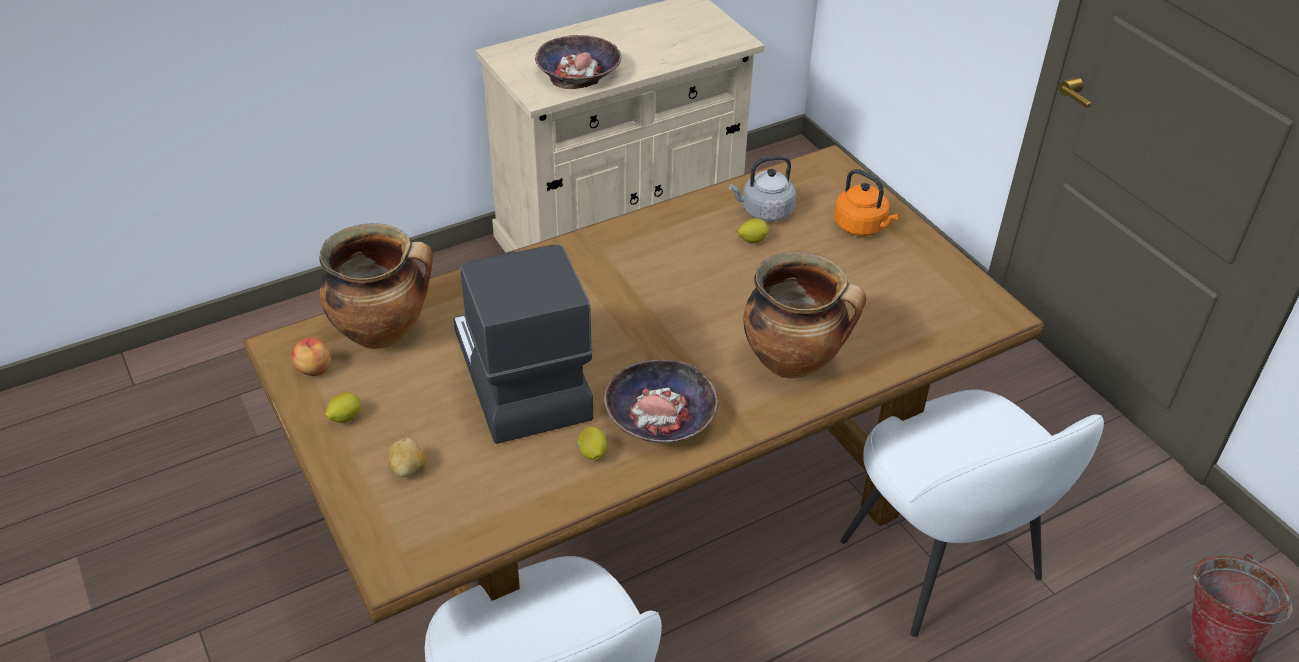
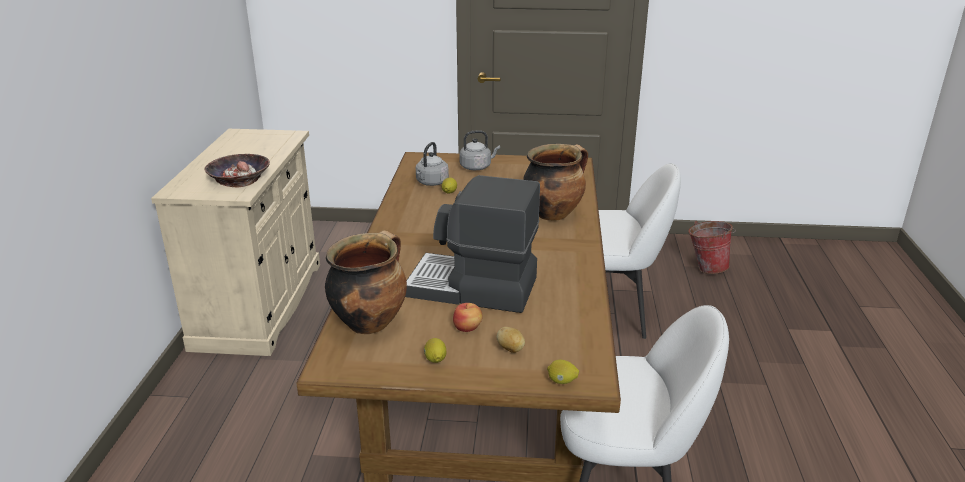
camera: 55 degrees left, 15 degrees down
apple [291,338,331,376] -> apple moved to [453,303,483,332]
lemon [578,427,607,460] -> lemon moved to [547,360,579,384]
bowl [604,359,719,443] -> none
orange kettle [834,169,899,236] -> grey kettle [459,130,500,170]

